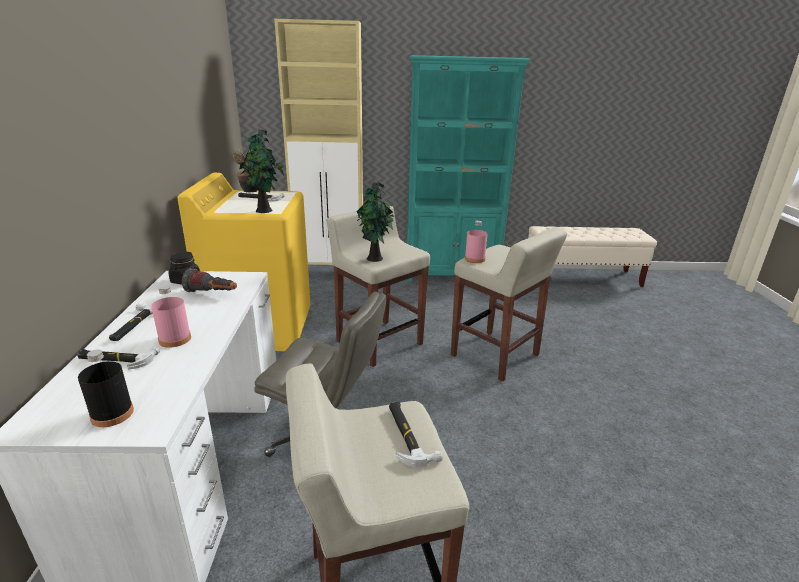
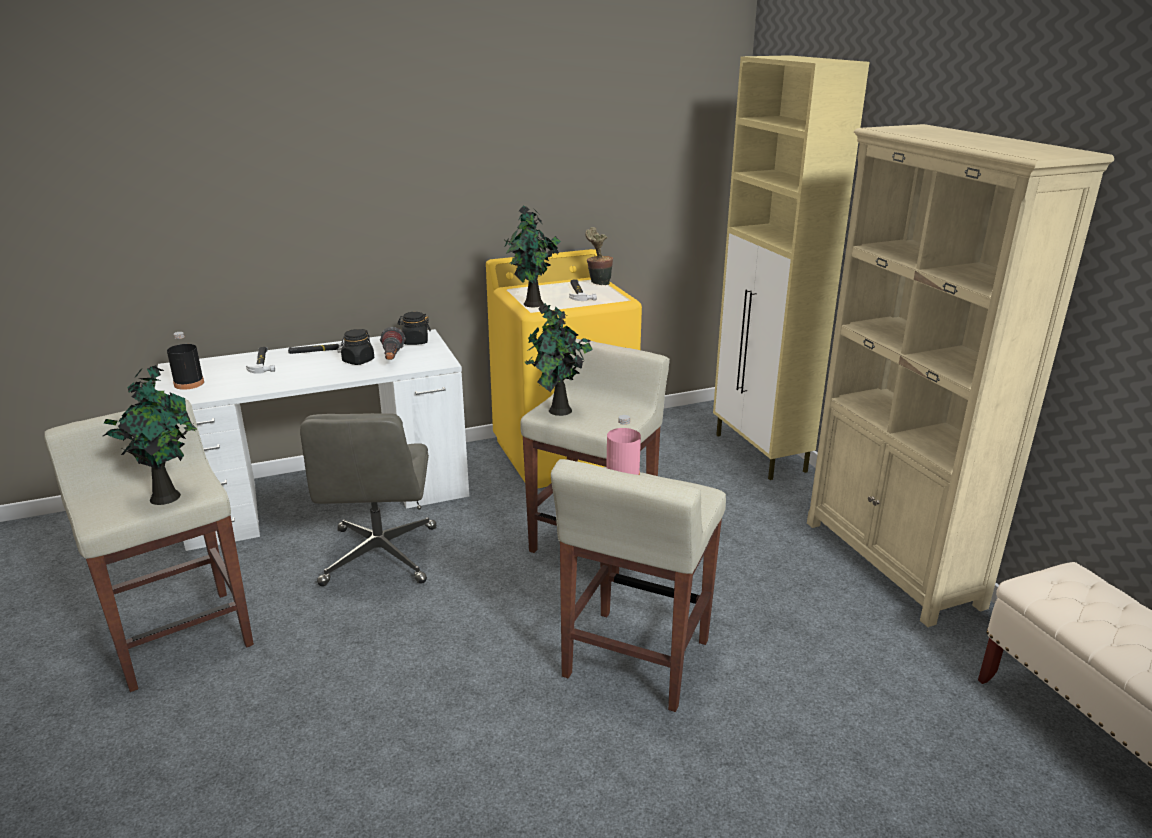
camera: 70 degrees right, 0 degrees up
pink bottle [151,285,191,348] -> none
hammer [389,402,442,467] -> potted plant [103,365,197,505]
turquoise bookcase [407,55,530,282] -> beige bookcase [807,124,1114,627]
none -> black jar [341,329,374,365]

